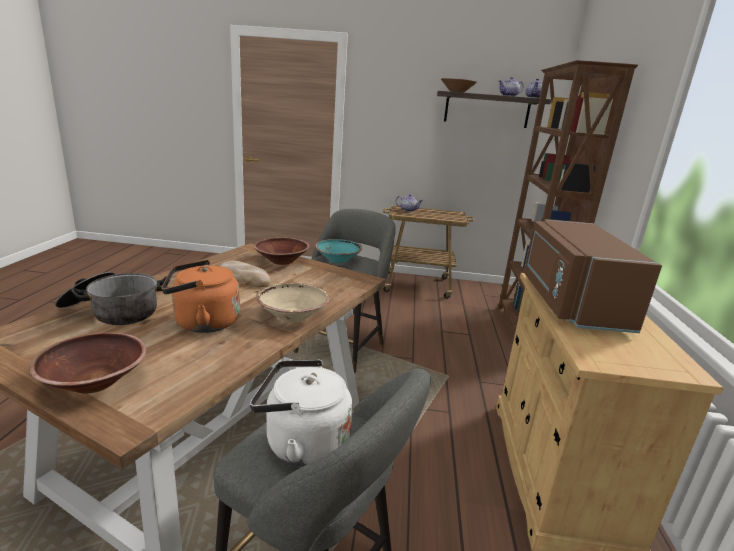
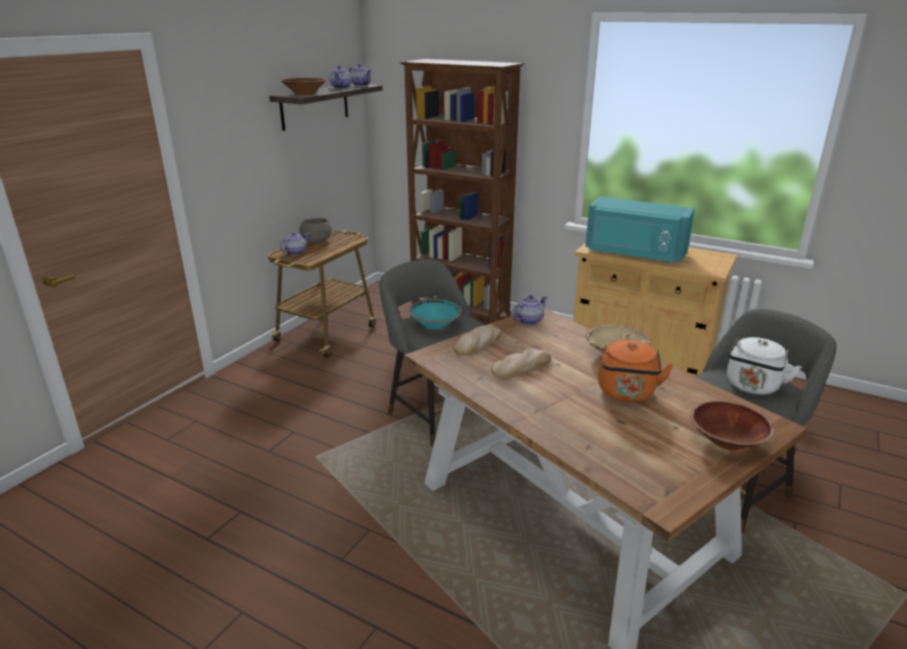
camera: 65 degrees left, 5 degrees up
cooking pot [55,272,167,325] -> none
brown bowl [254,237,310,265] -> bread [453,324,502,355]
brown microwave [524,219,662,333] -> turquoise microwave [585,197,695,263]
none -> grey bowl [300,218,332,243]
none -> teapot [512,295,548,325]

